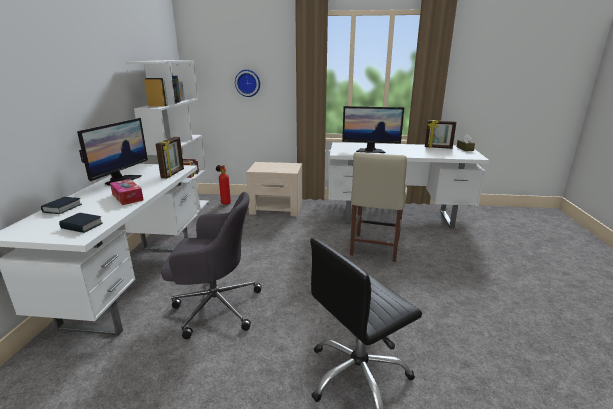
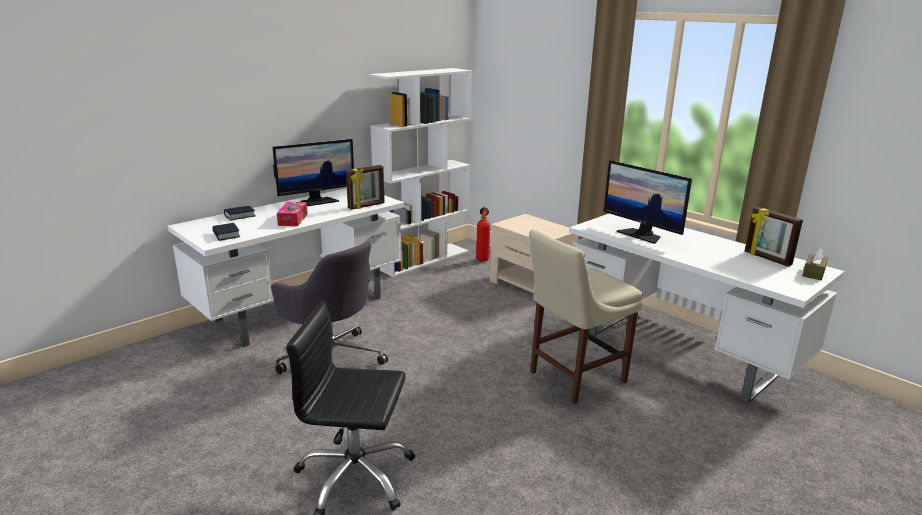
camera: 40 degrees right, 0 degrees up
wall clock [235,70,260,97] -> none

